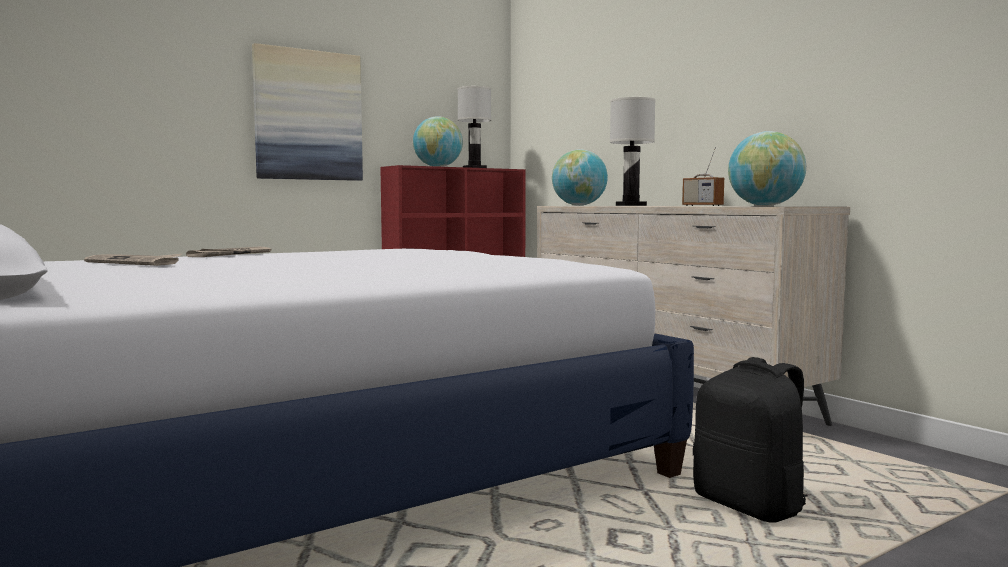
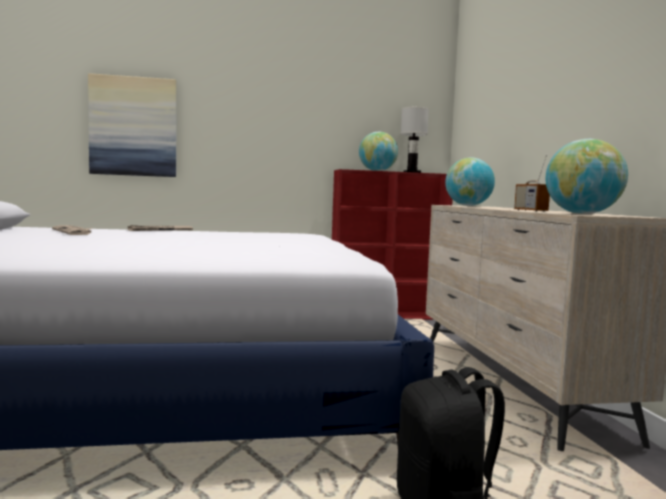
camera: 25 degrees right, 0 degrees up
picture [252,43,363,181] -> picture moved to [88,73,177,177]
white table lamp [610,97,655,206] -> none

